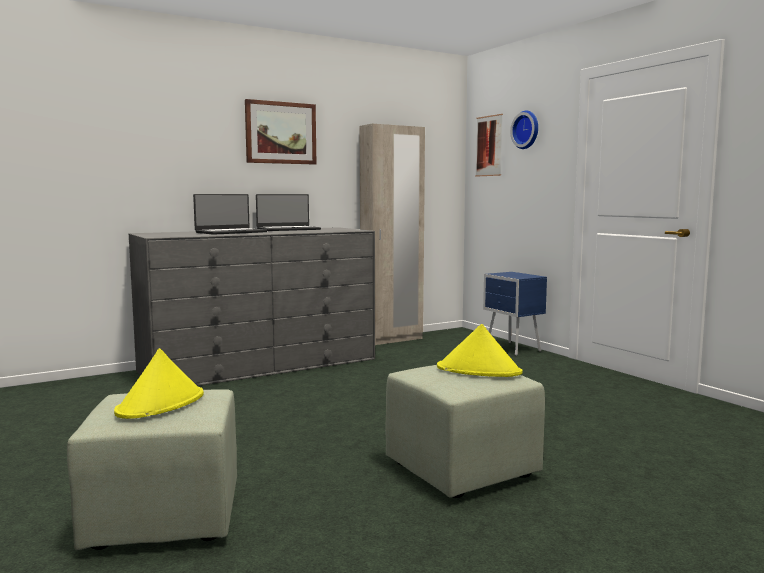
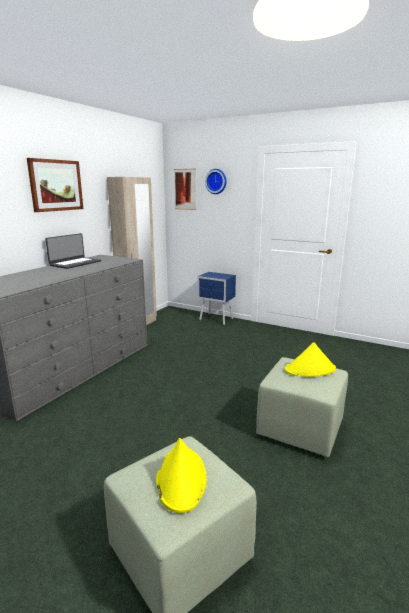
camera: 30 degrees left, 10 degrees up
laptop [193,194,267,235] -> none

